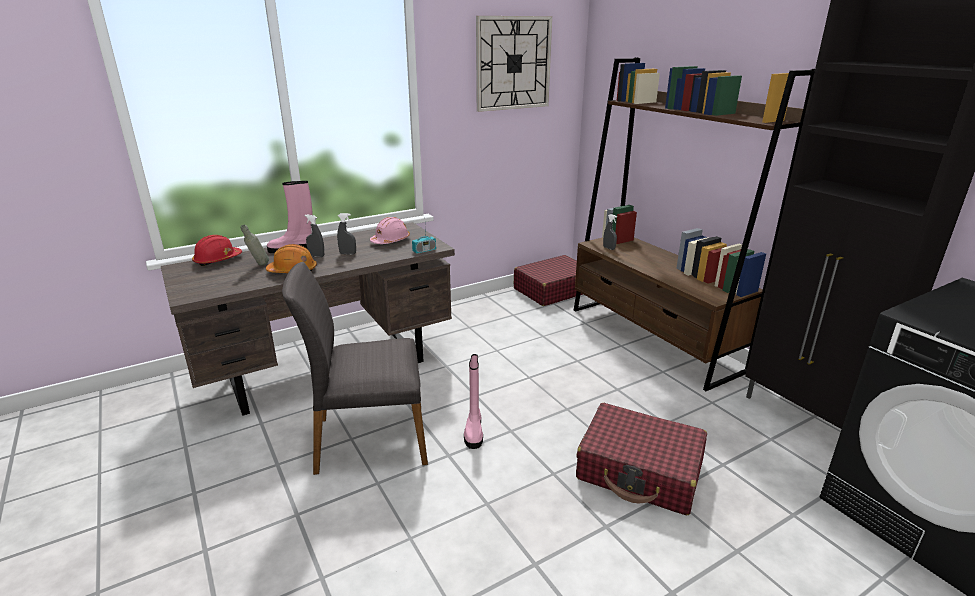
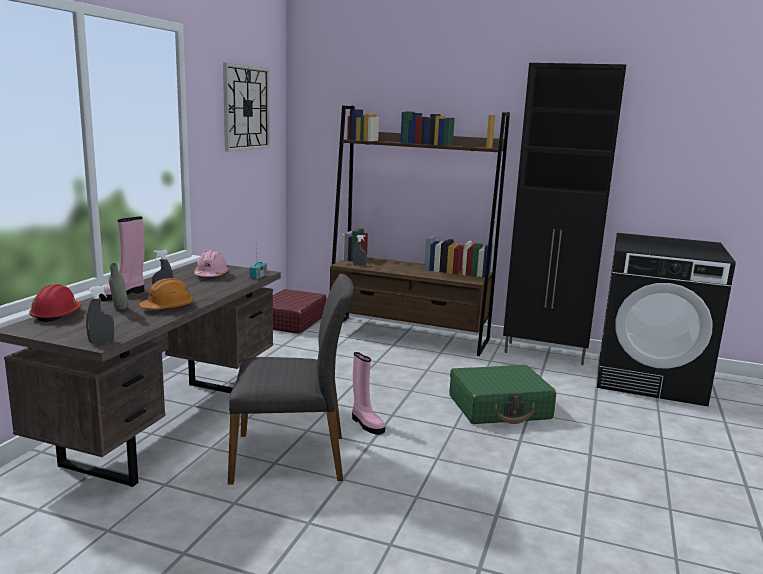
camera: 40 degrees left, 10 degrees down
grey chair [282,262,428,475] -> grey chair turned 135 degrees counterclockwise [228,274,354,484]
grey spray bottle [337,213,356,255] -> grey spray bottle moved to [86,286,114,344]
red suitcase [576,403,707,515] -> green suitcase [450,365,556,424]

